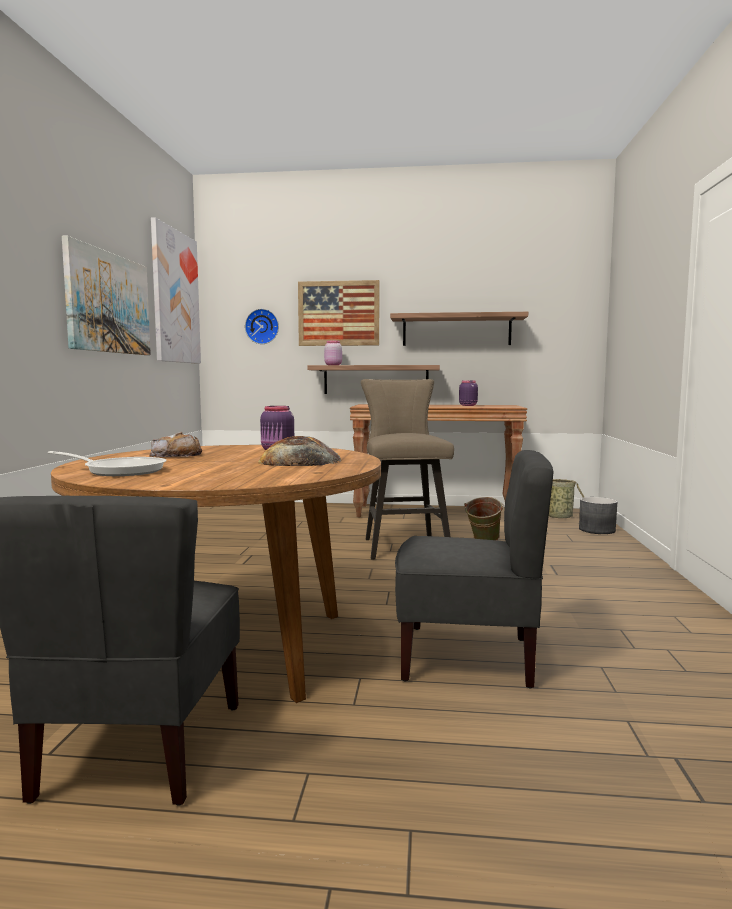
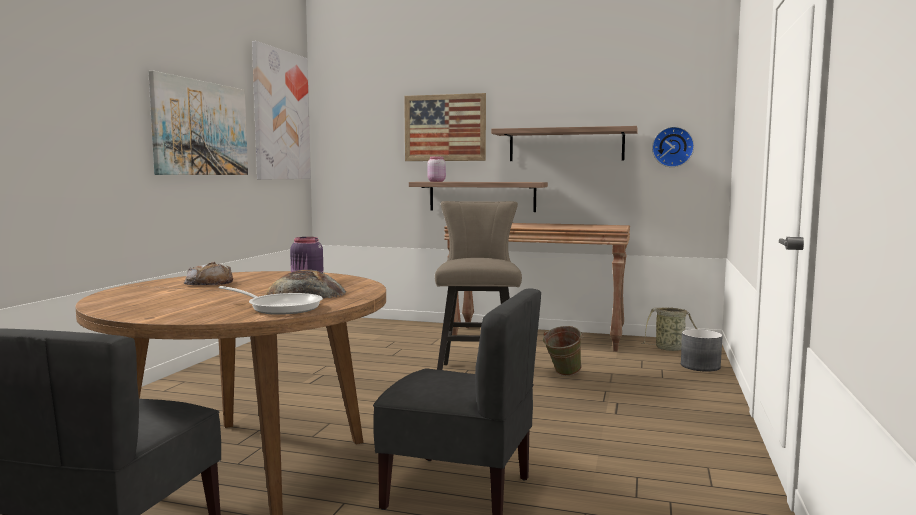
camera: 10 degrees right, 0 degrees up
frying pan [48,451,167,476] -> frying pan moved to [219,286,323,315]
wall clock [245,309,279,344] -> wall clock moved to [652,127,694,167]
purple jar [459,380,478,406] -> none

